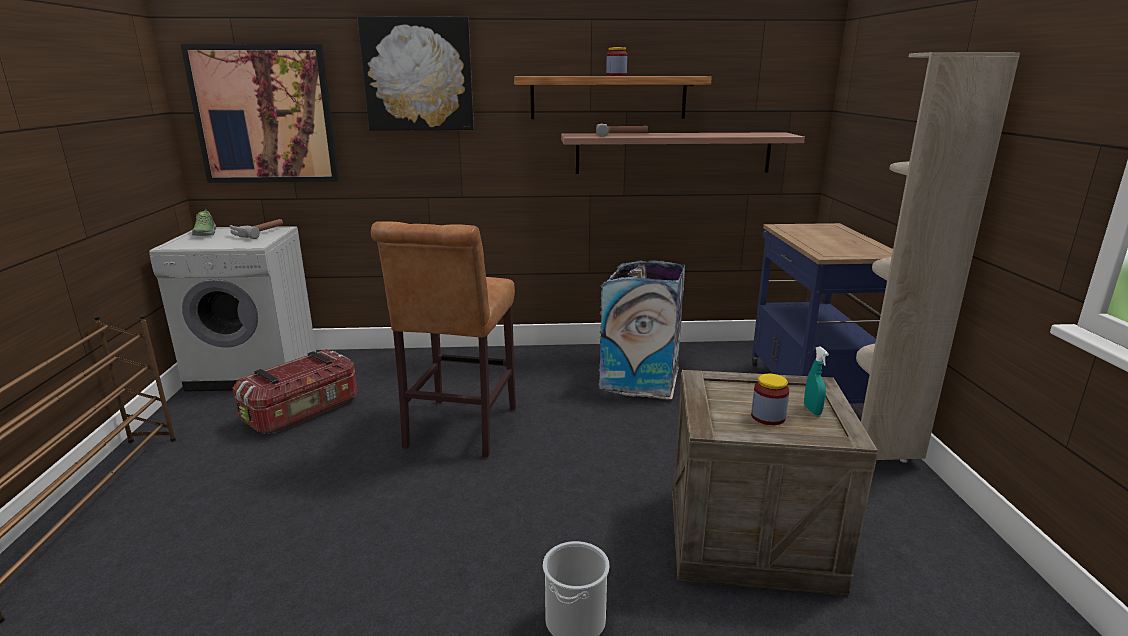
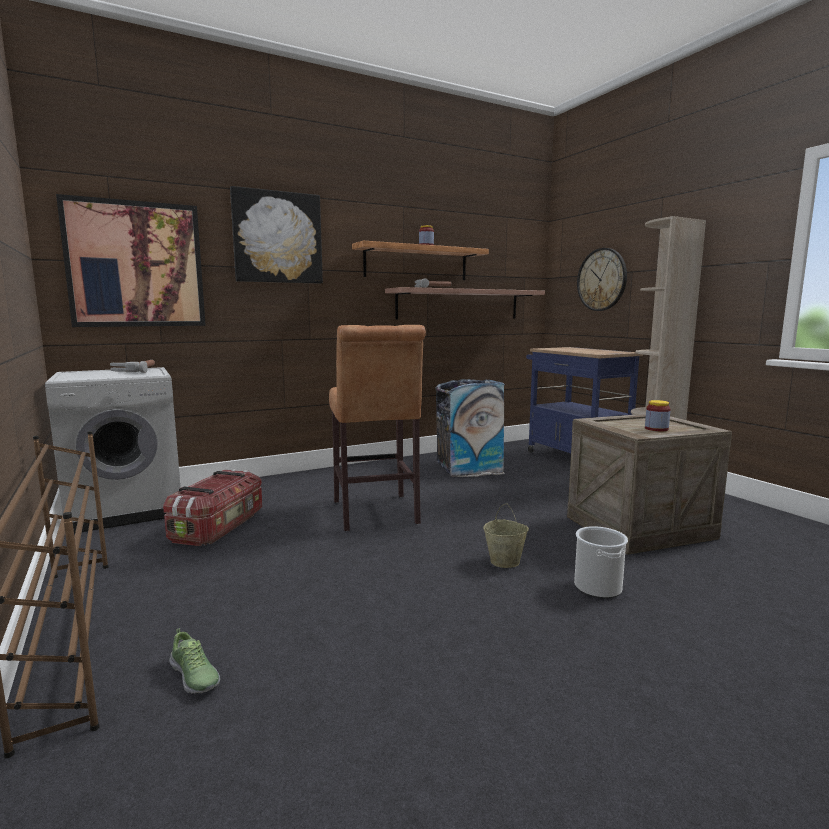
camera: 25 degrees left, 10 degrees down
shoe [192,209,216,236] -> shoe moved to [169,628,220,694]
turquoise spray bottle [804,346,829,415] -> none
none -> beige bucket [483,503,529,568]
none -> wall clock [577,248,627,311]

